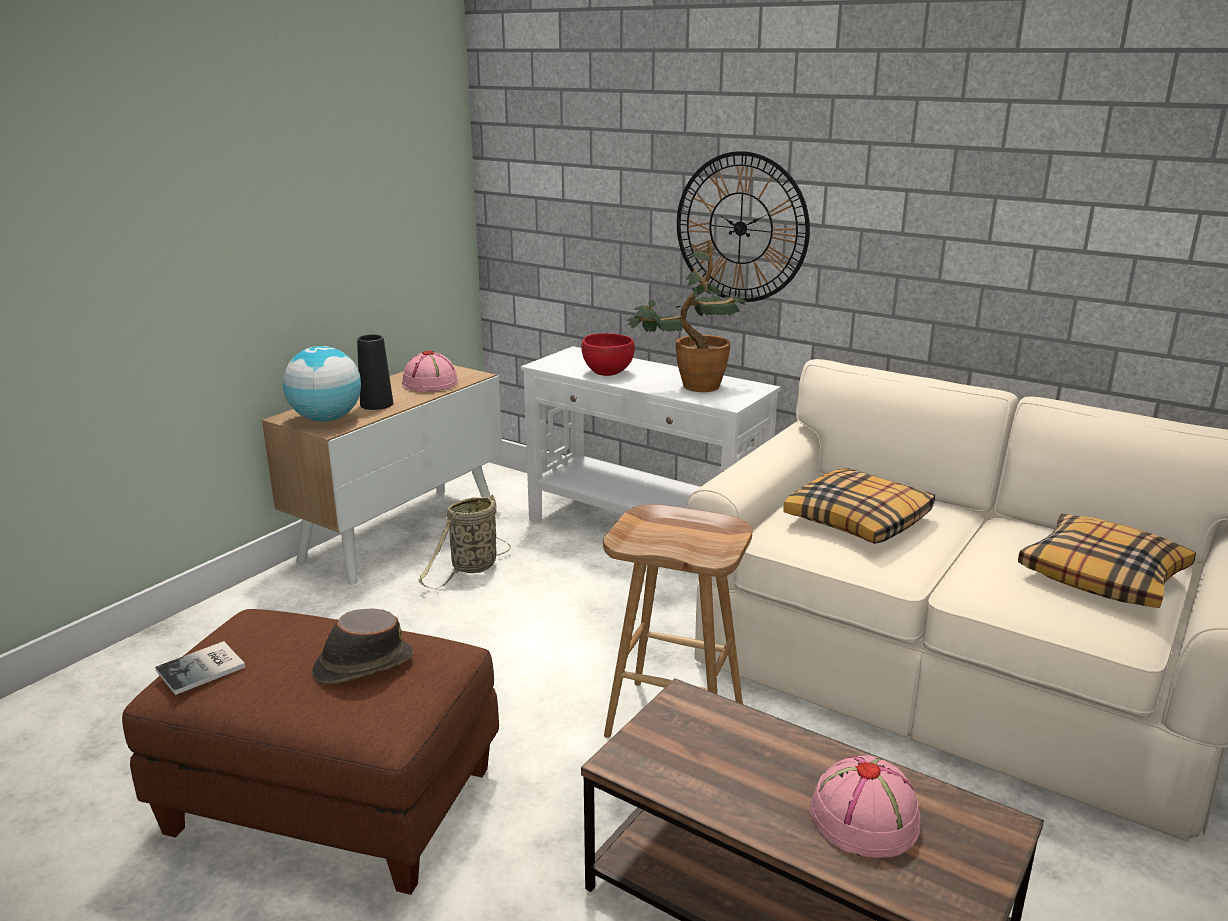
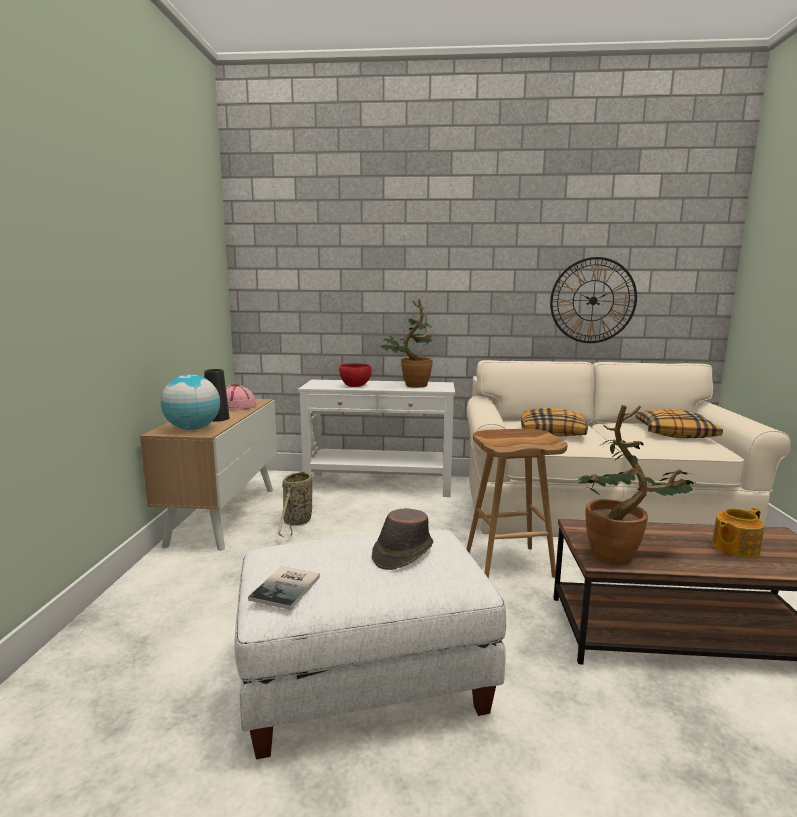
camera: 30 degrees left, 10 degrees down
brown ottoman [122,609,499,895] -> white ottoman [234,530,506,760]
wall clock [677,151,810,302] -> wall clock moved to [550,257,637,343]
pink hat [810,755,920,858] -> teapot [712,508,765,558]
none -> potted plant [578,405,697,565]

